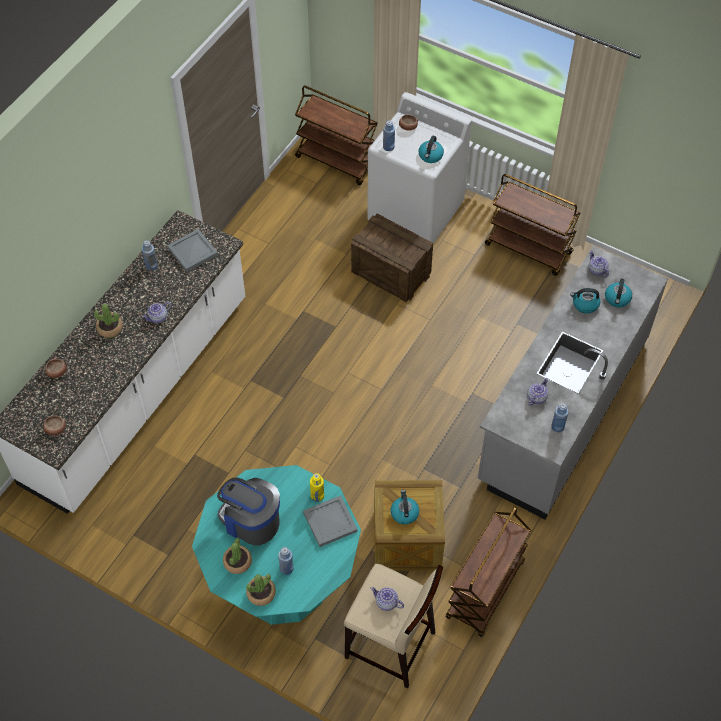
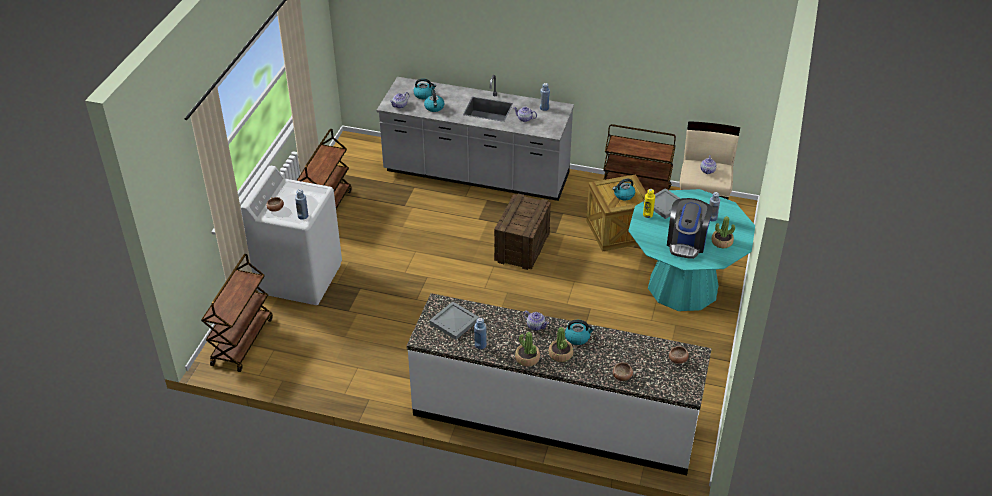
camera: 105 degrees left, 15 degrees down
potted plant [246,574,276,606] -> potted plant moved to [515,332,540,367]
crate [351,213,433,302] -> crate moved to [494,194,551,270]
kettle [419,136,444,163] -> kettle moved to [565,320,595,345]

